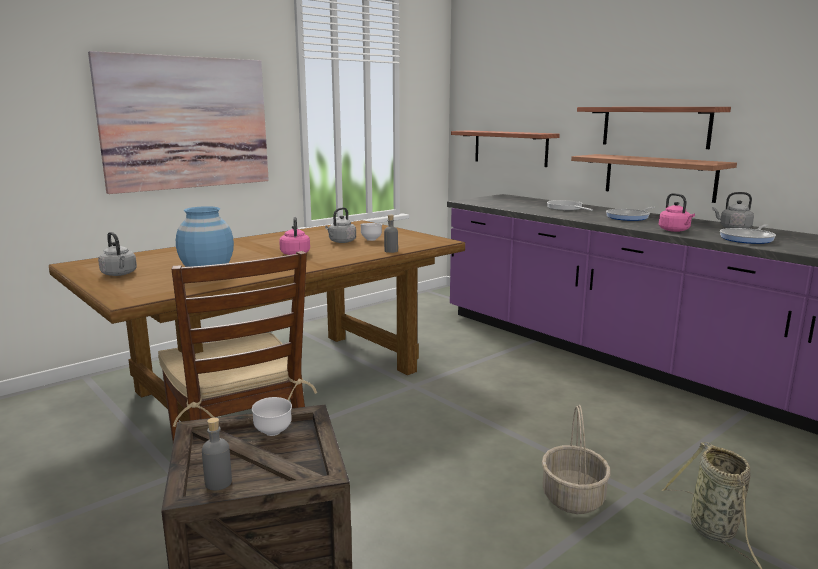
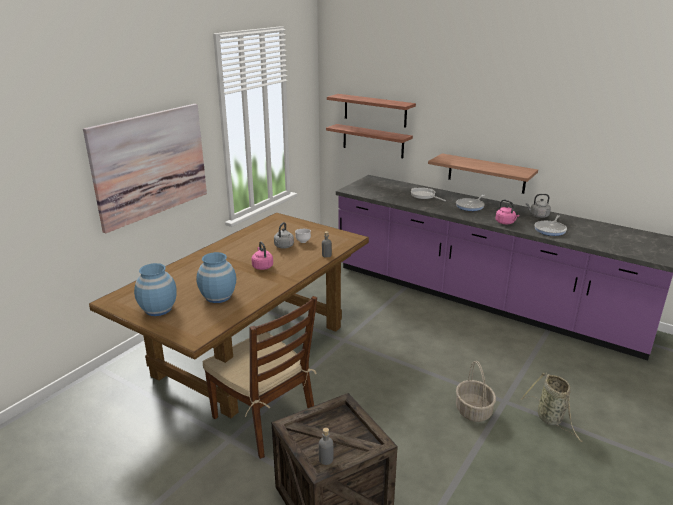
camera: 15 degrees left, 10 degrees up
grey kettle [98,232,137,276] -> blue vase [134,263,177,316]
white bowl [252,397,292,436] -> none
shelf [577,107,731,149] -> shelf moved to [327,94,416,127]

